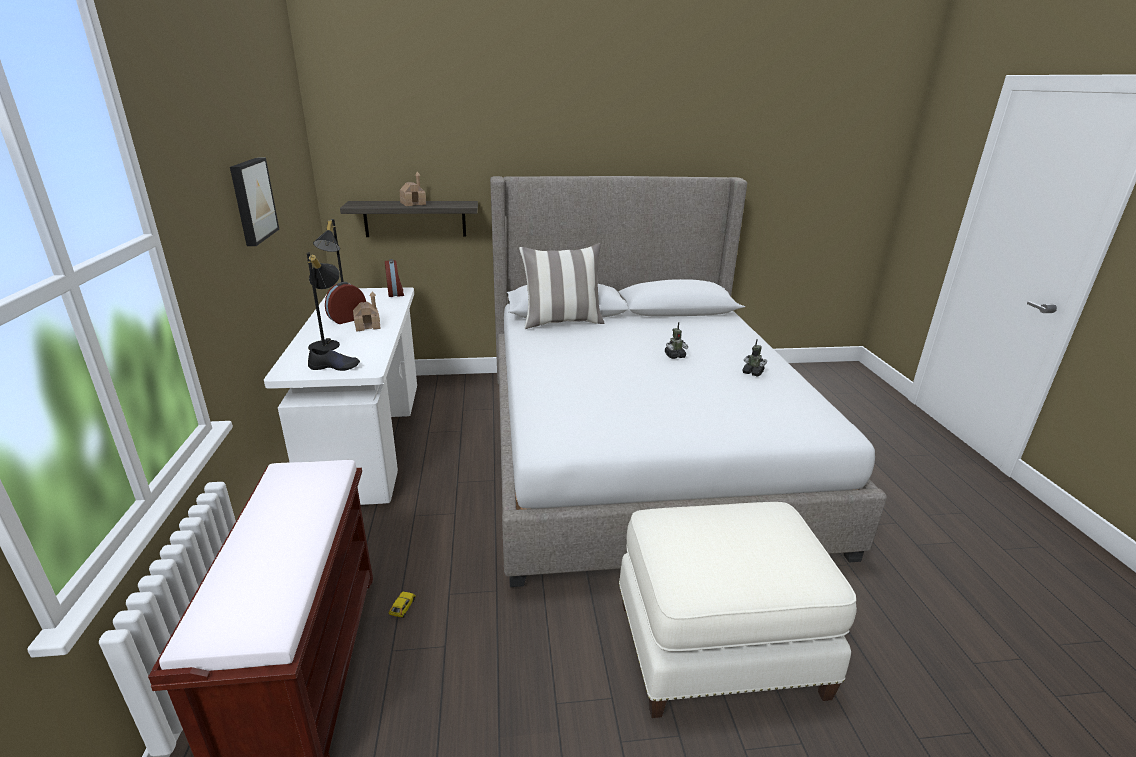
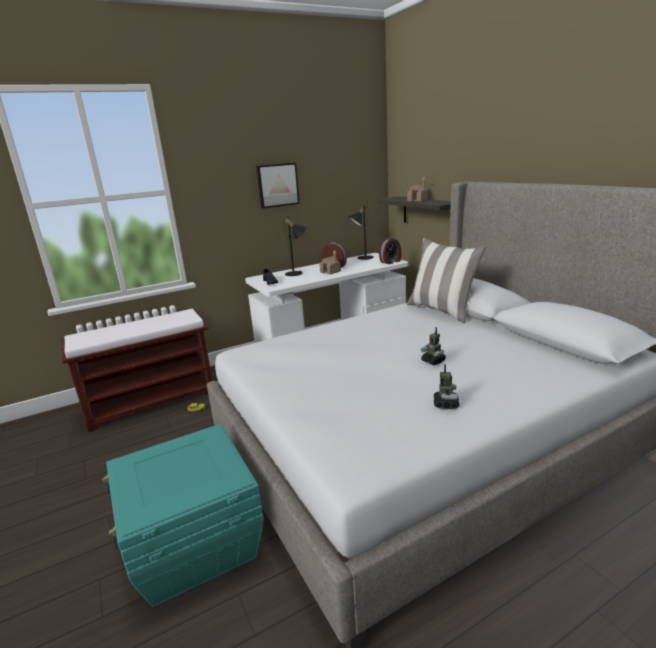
camera: 70 degrees right, 5 degrees down
white ottoman [619,502,857,718] -> turquoise storage box [103,424,264,608]

